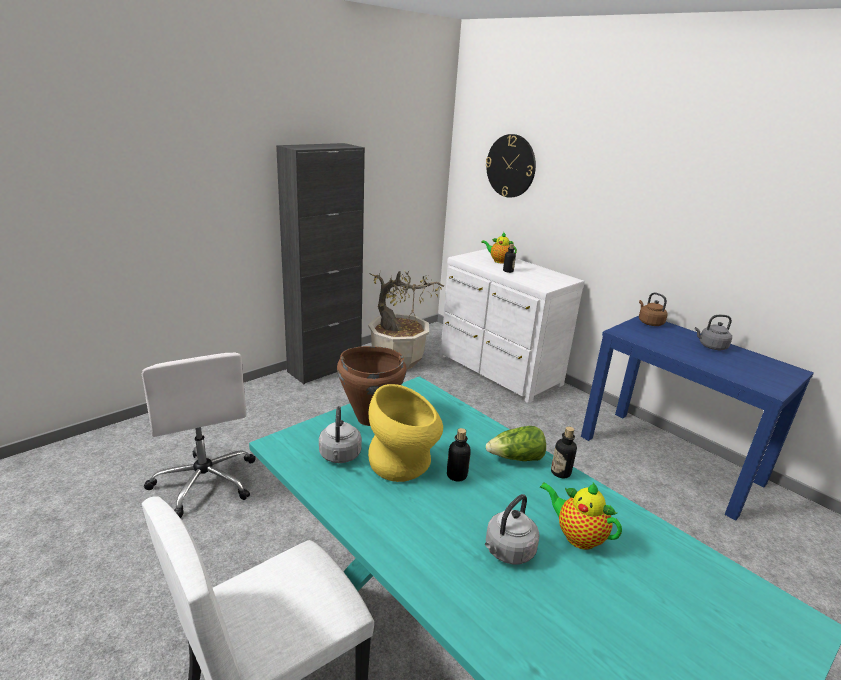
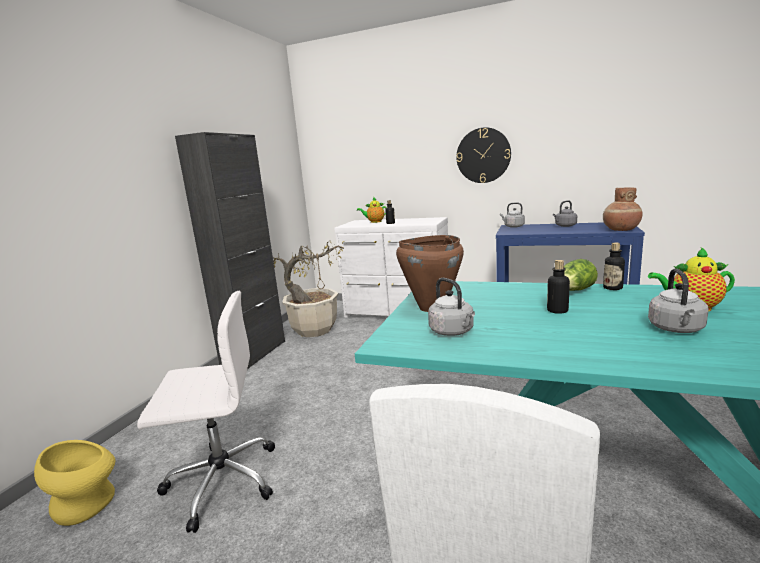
camera: 25 degrees left, 10 degrees down
white office chair [142,353,256,518] -> white office chair turned 45 degrees counterclockwise [137,291,275,533]
yellow vase [368,384,443,482] -> yellow vase moved to [34,440,115,526]
wall clock [486,134,536,198] -> wall clock moved to [456,127,511,183]
brown kettle [639,292,668,326] -> grey kettle [500,202,525,228]
none -> brown vase [603,188,643,231]

